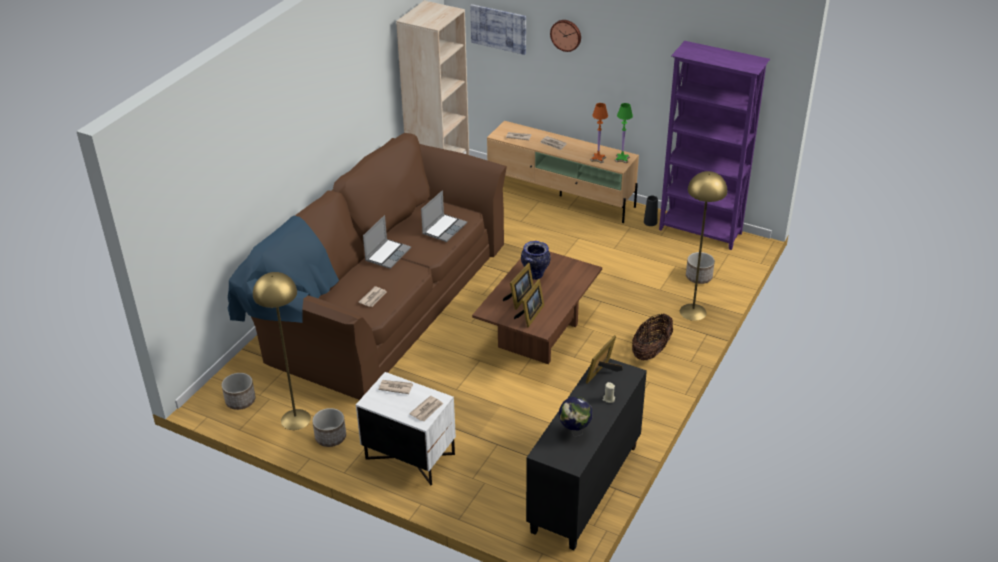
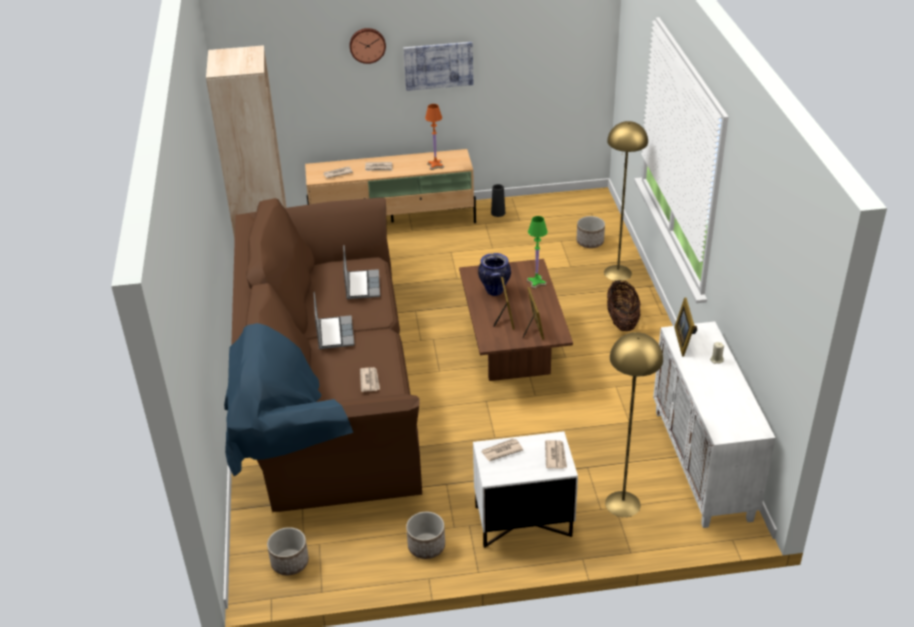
camera: 35 degrees left, 0 degrees up
yellow floor lamp [253,272,311,430] -> yellow floor lamp moved to [605,332,663,517]
picture [470,4,526,55] -> picture moved to [403,42,473,91]
black cabinet [526,359,647,550] -> white cabinet [653,321,776,528]
globe [559,397,592,437] -> none
green table lamp [614,103,633,163] -> green table lamp moved to [526,216,548,289]
purple bookcase [659,41,770,250] -> none

